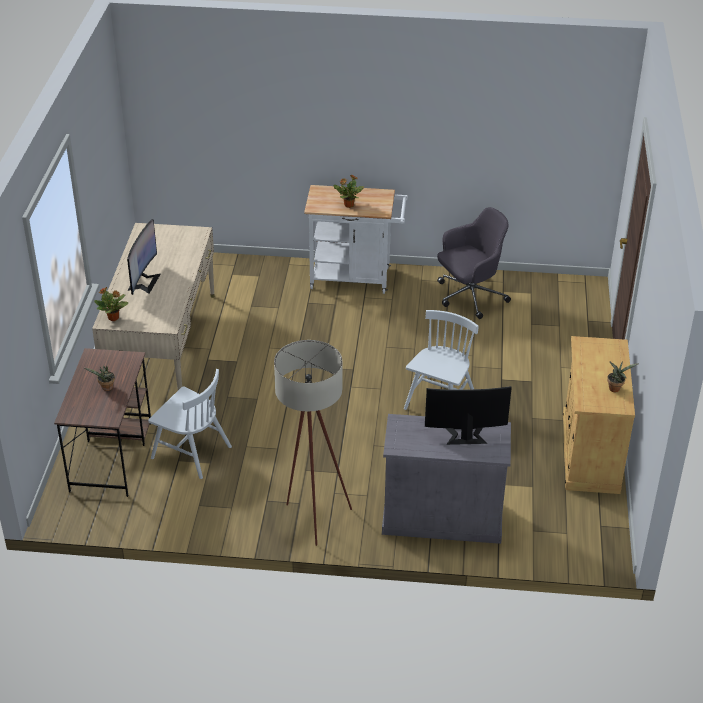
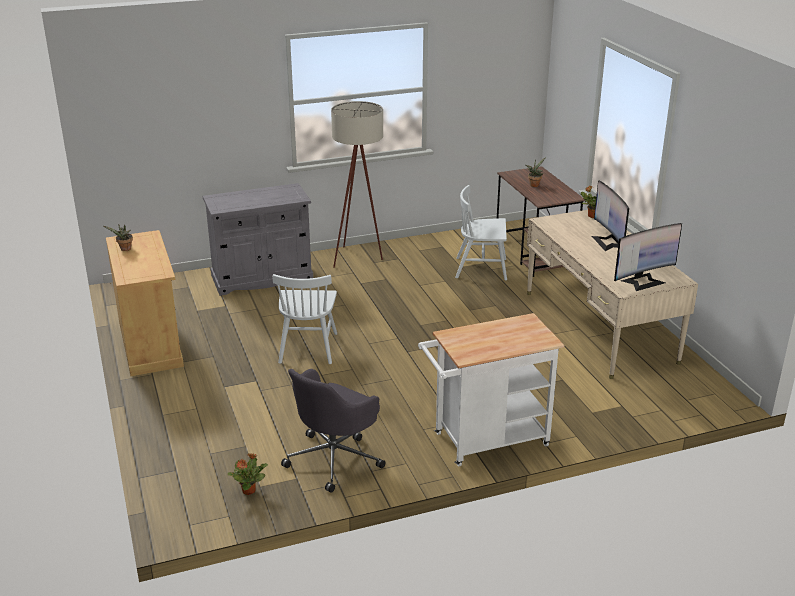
camera: 155 degrees right, 10 degrees down
potted plant [334,174,364,208] -> potted plant moved to [227,453,268,495]
monitor [425,386,512,445] -> monitor moved to [614,223,682,291]

